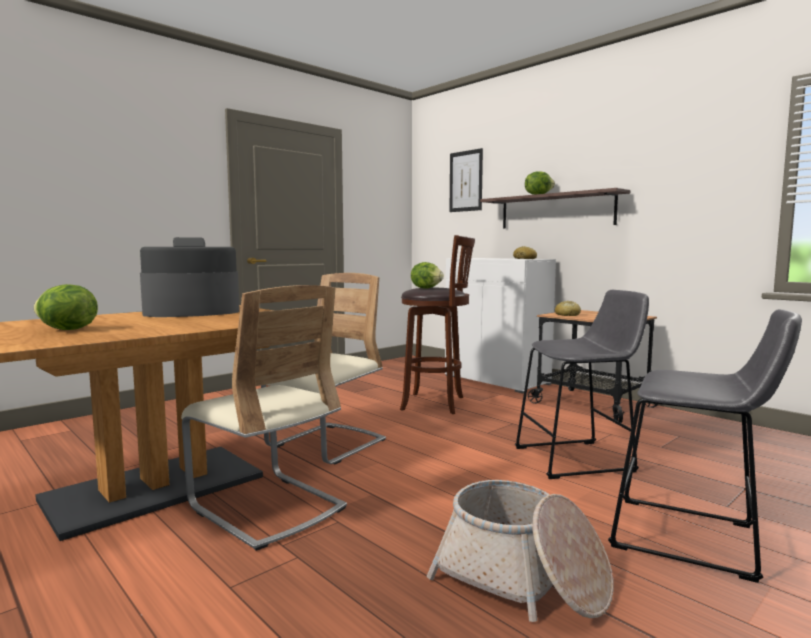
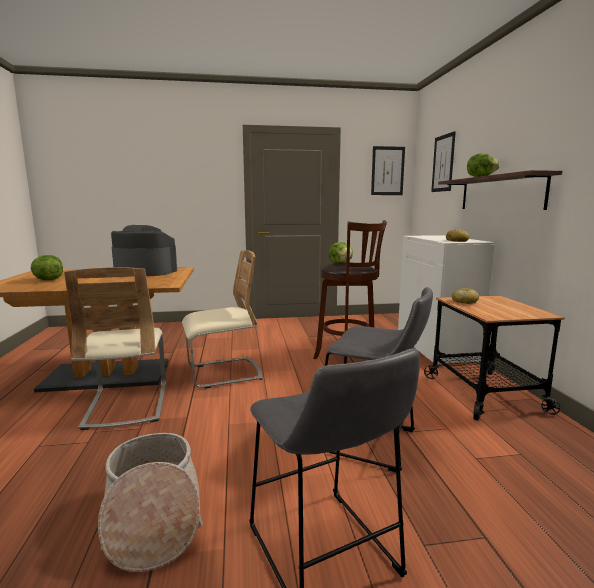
camera: 35 degrees right, 5 degrees up
none -> picture [371,146,405,195]

